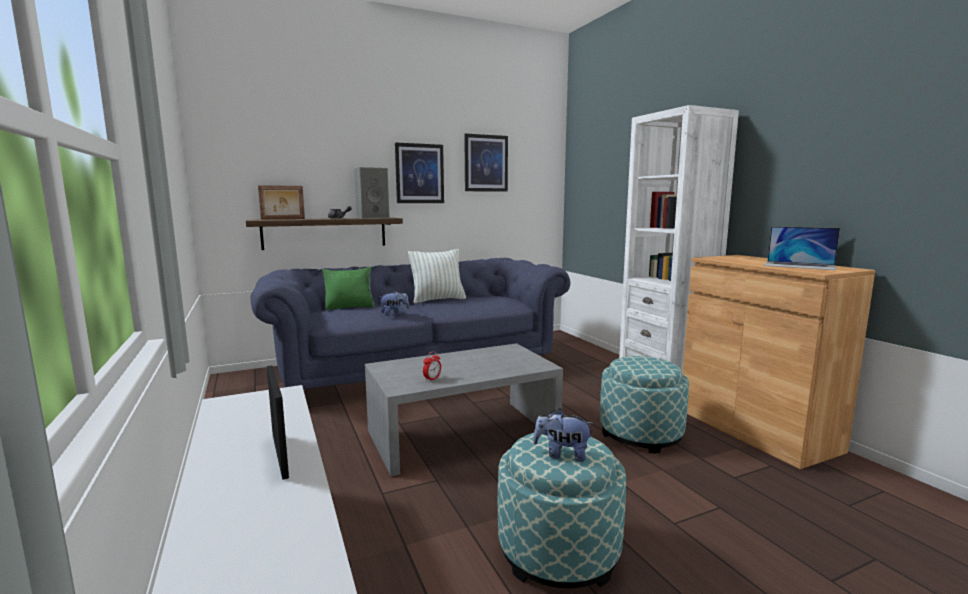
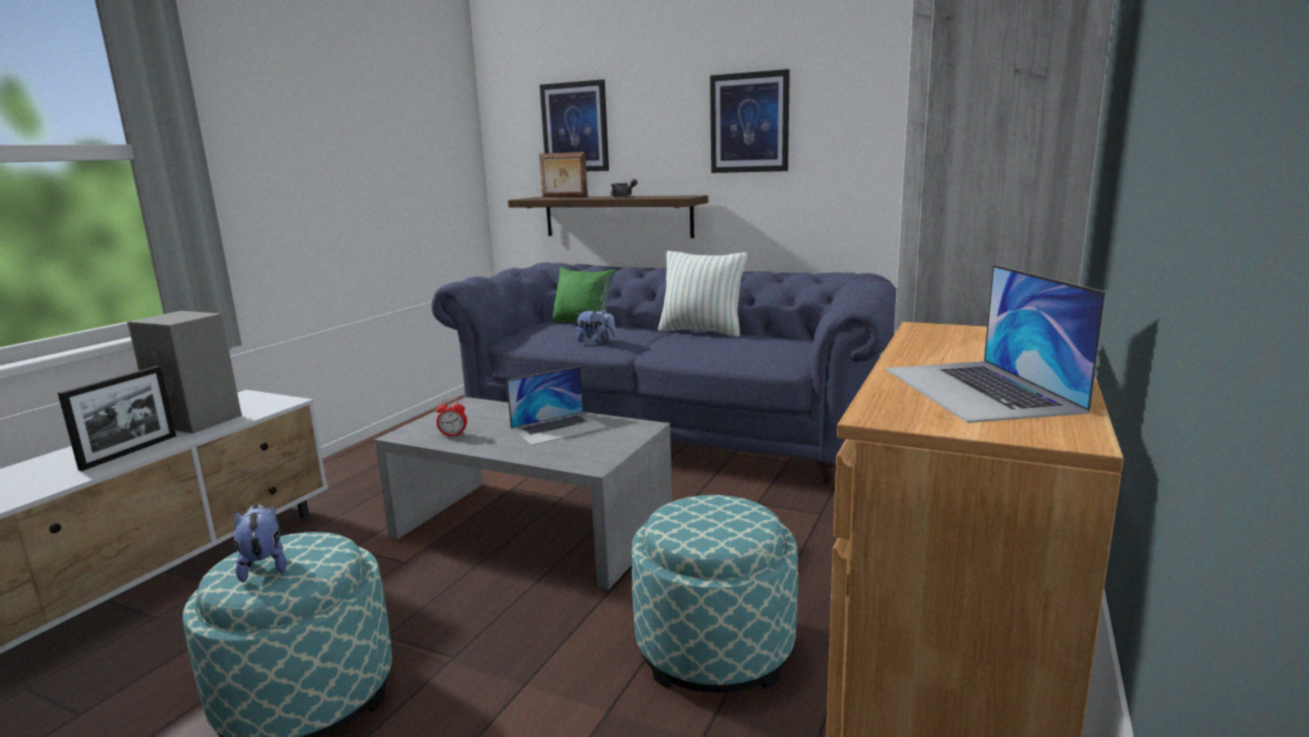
camera: 50 degrees right, 5 degrees up
grey speaker [354,167,390,219] -> grey speaker moved to [127,311,242,434]
picture [464,133,508,192] -> picture moved to [540,79,609,171]
none -> laptop [506,366,607,445]

